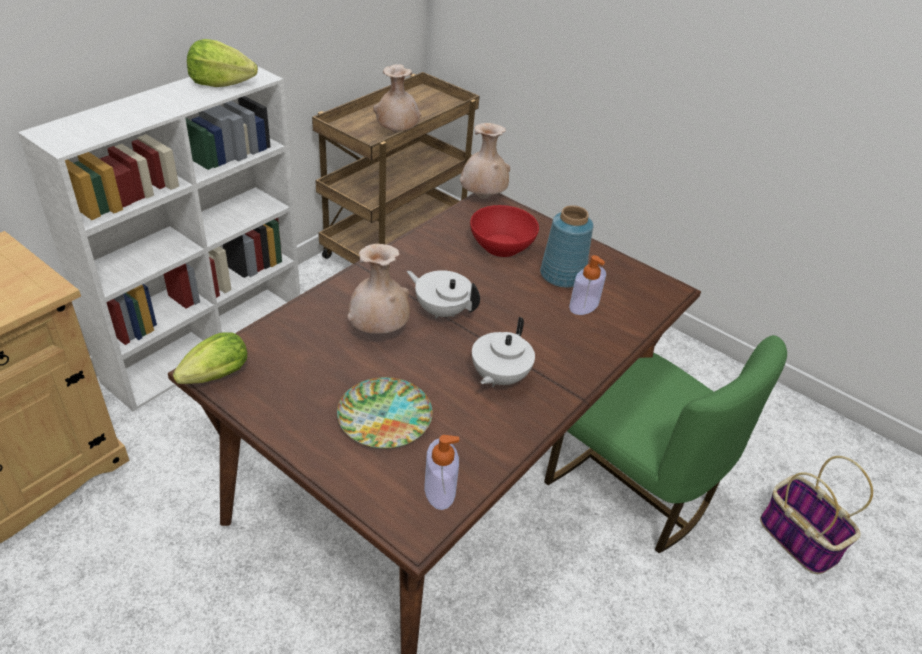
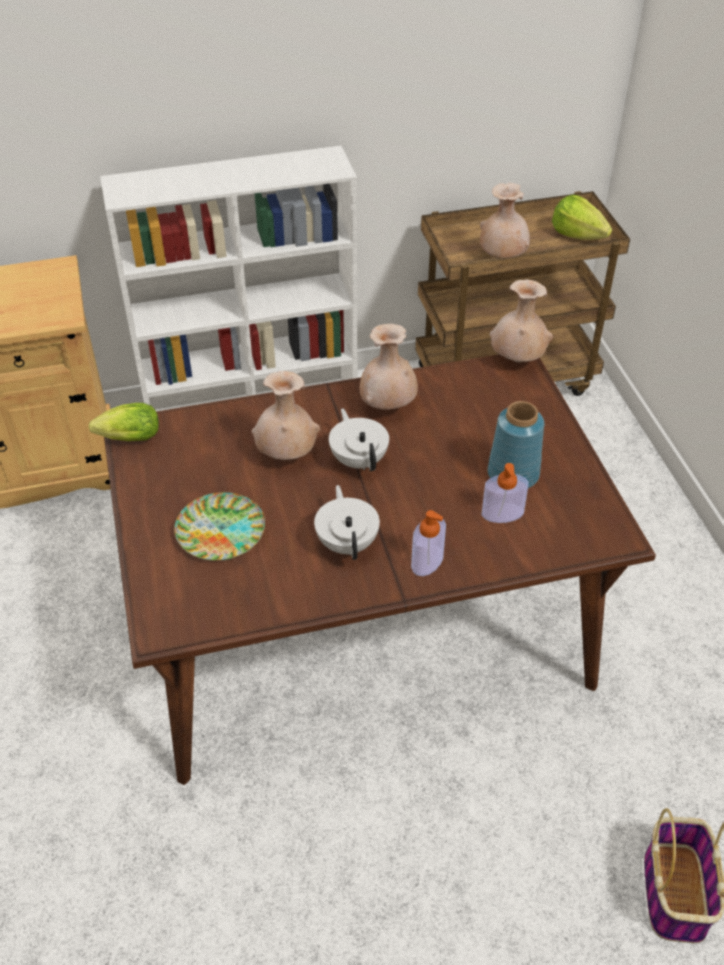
camera: 40 degrees right, 5 degrees up
lettuce [187,39,258,87] -> lettuce moved to [552,195,612,240]
soap dispenser [424,435,459,510] -> soap dispenser moved to [411,510,446,576]
red bowl [470,205,539,257] -> none
white teapot [472,317,535,387] -> white teapot turned 105 degrees clockwise [314,485,380,560]
green chair [544,335,787,553] -> none
none -> beige vase [360,324,418,410]

